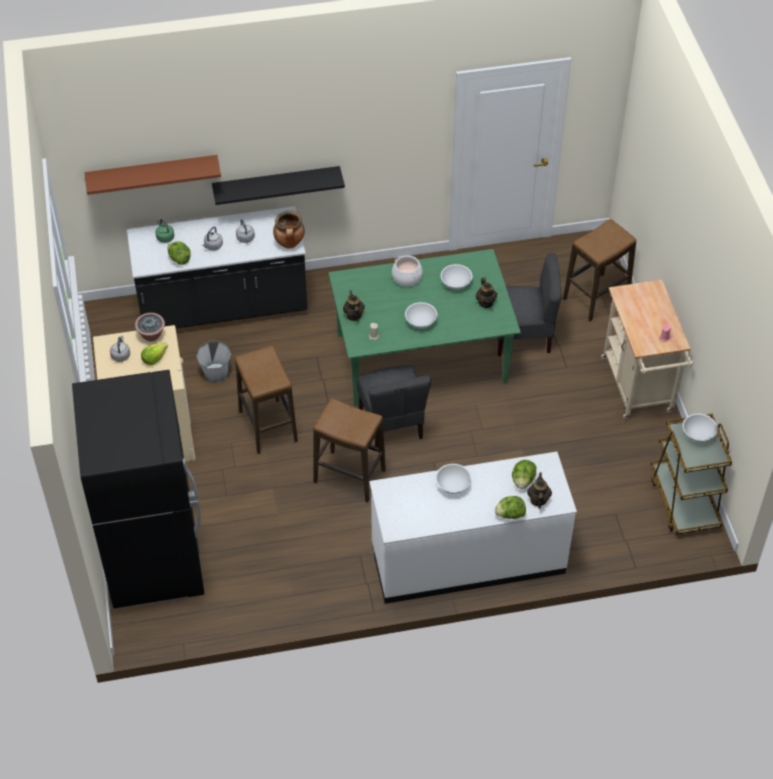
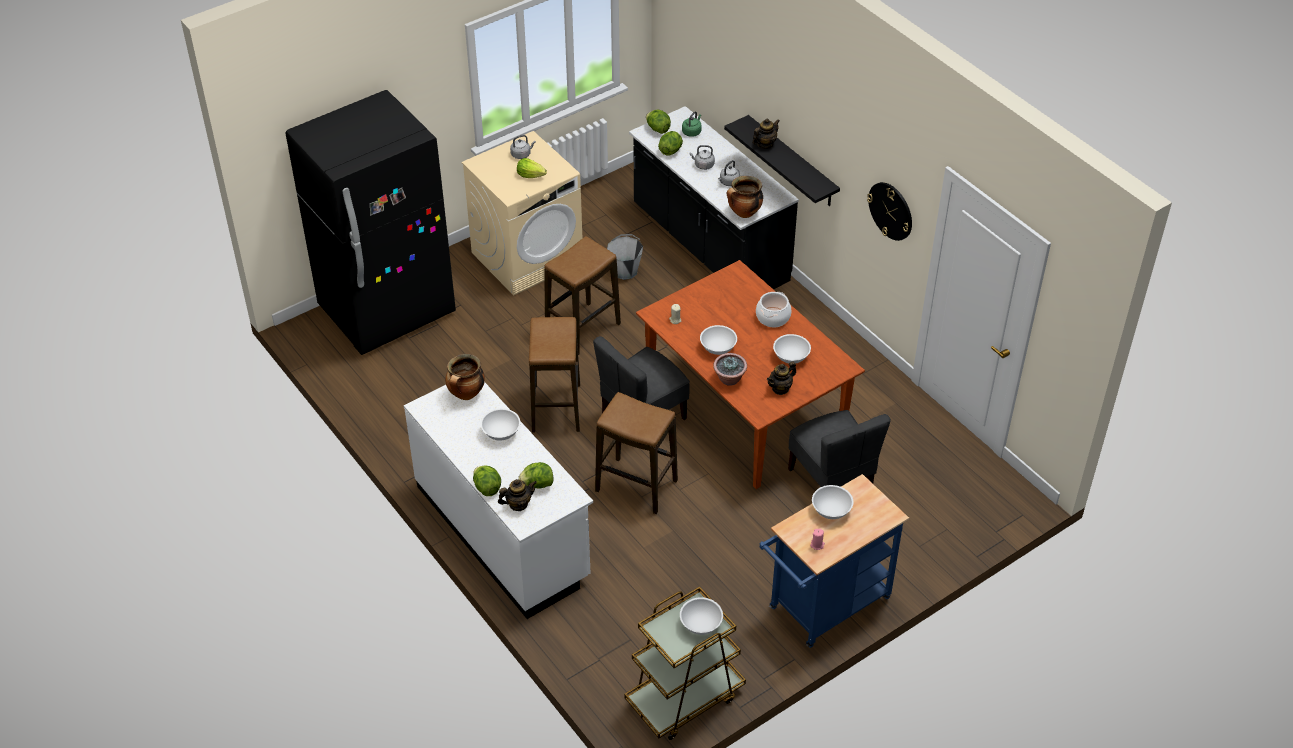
camera: 65 degrees right, 5 degrees down
brown shelf [85,155,221,195] -> none
potted plant [135,313,165,341] -> potted plant moved to [713,353,747,386]
green dining table [328,249,521,406] -> brown dining table [636,260,865,489]
teapot [343,290,365,321] -> teapot moved to [752,119,780,149]
stool [563,219,636,322] -> stool moved to [595,392,678,514]
beige cart [601,280,694,419] -> blue cart [760,474,909,648]
none -> cooking pot [445,354,485,400]
none -> lettuce [646,110,671,134]
none -> white bowl [812,485,853,519]
none -> wall clock [867,182,912,241]

